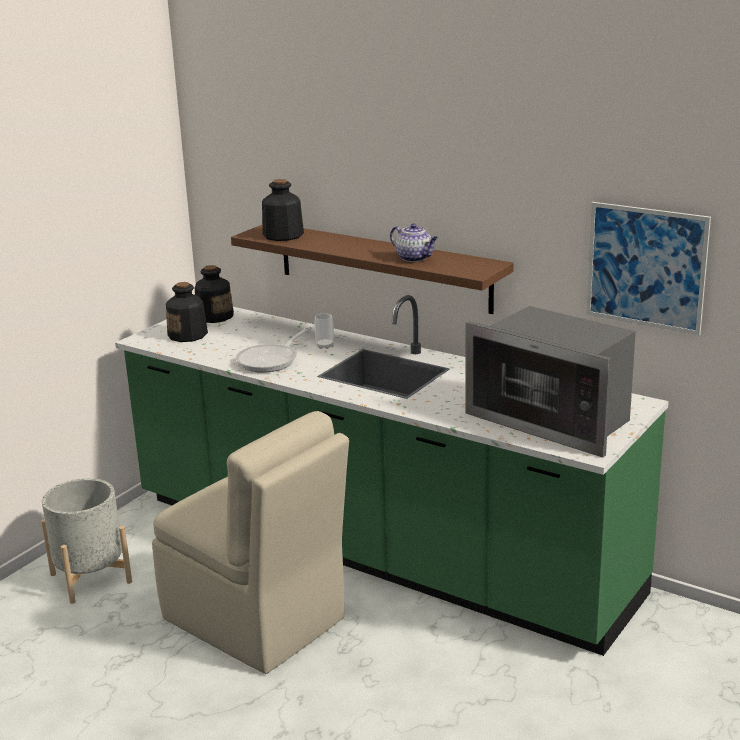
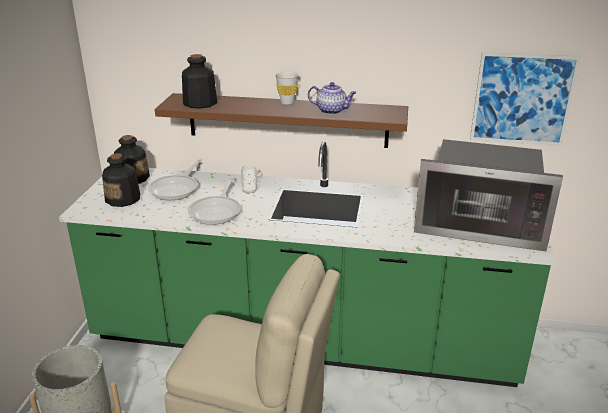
camera: 25 degrees left, 5 degrees up
none -> frying pan [148,159,202,200]
none -> white cup [275,71,299,105]

